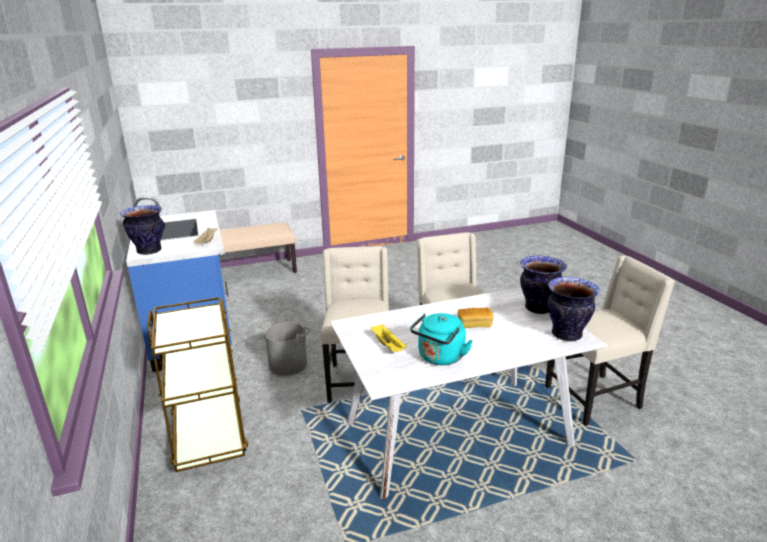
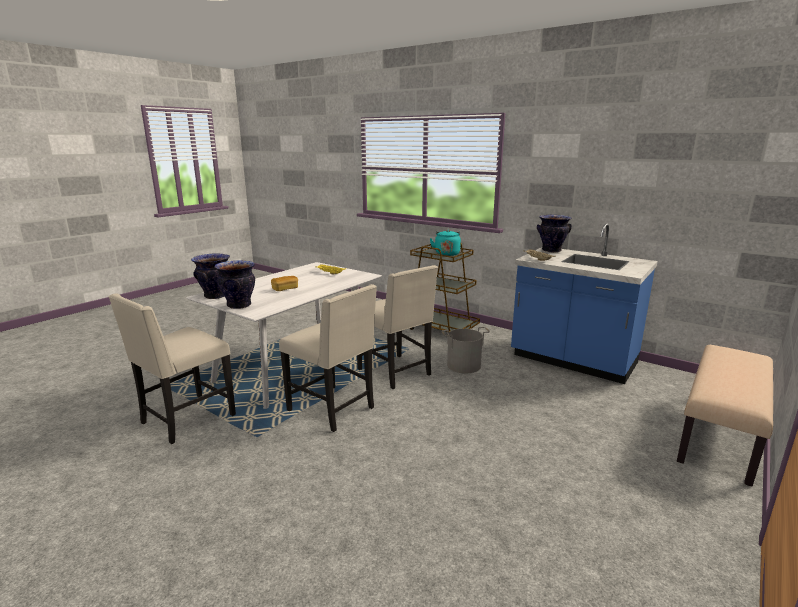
camera: 145 degrees right, 5 degrees down
turquoise kettle [410,313,473,365] -> turquoise kettle moved to [430,230,461,256]

